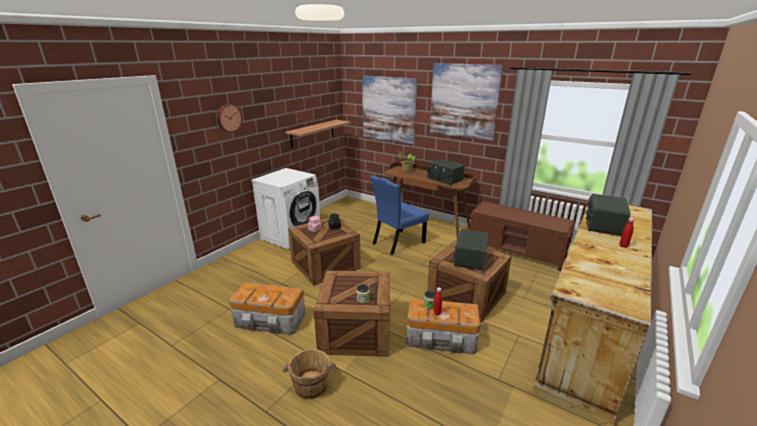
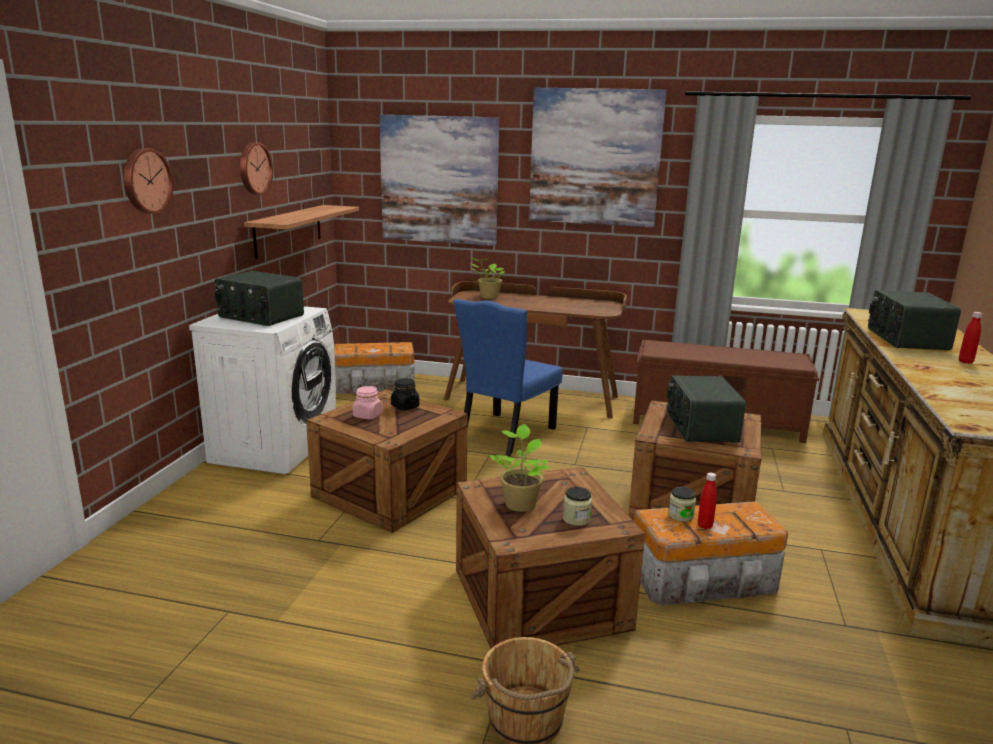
camera: 20 degrees left, 5 degrees down
storage box [229,283,306,335] -> storage box moved to [334,342,415,394]
radio [427,159,465,185] -> radio moved to [214,271,304,326]
none -> wall clock [240,142,273,195]
none -> potted plant [489,424,550,512]

